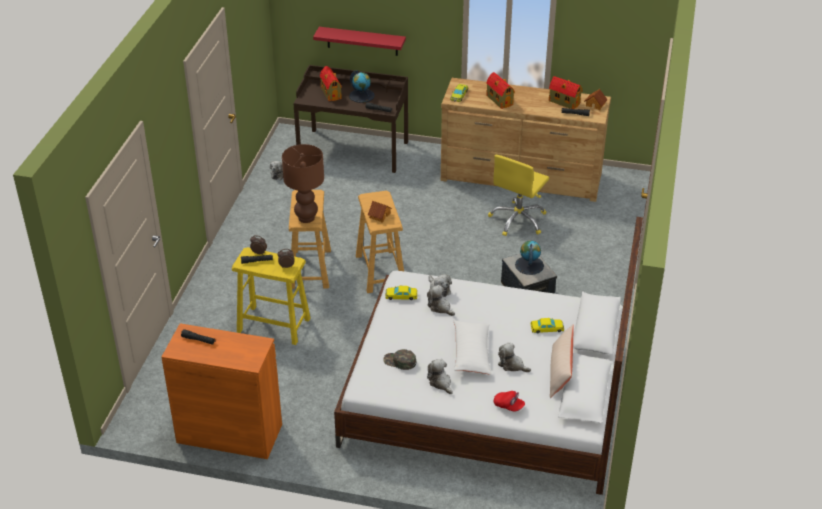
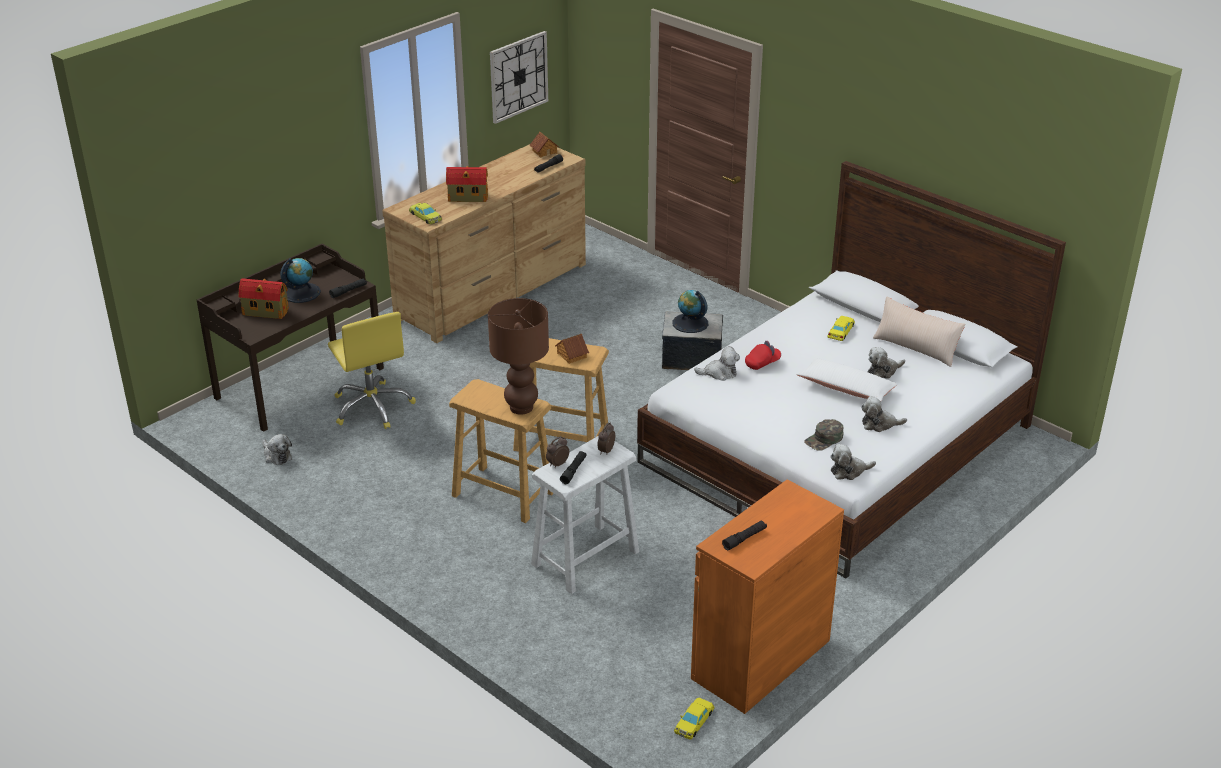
camera: 60 degrees left, 5 degrees down
yellow stool [232,247,310,345] -> white stool [531,436,639,594]
red shelf [313,27,406,56] -> none
yellow toy car [385,286,417,300] -> yellow toy car moved to [674,698,715,740]
plush toy [427,285,455,316] -> plush toy moved to [830,444,876,480]
yellow office chair [488,155,549,236] -> yellow office chair moved to [328,312,416,429]
red cap [494,391,525,412] -> red cap moved to [745,341,781,370]
toy house [549,76,582,109] -> none
none -> wall clock [490,31,548,124]

